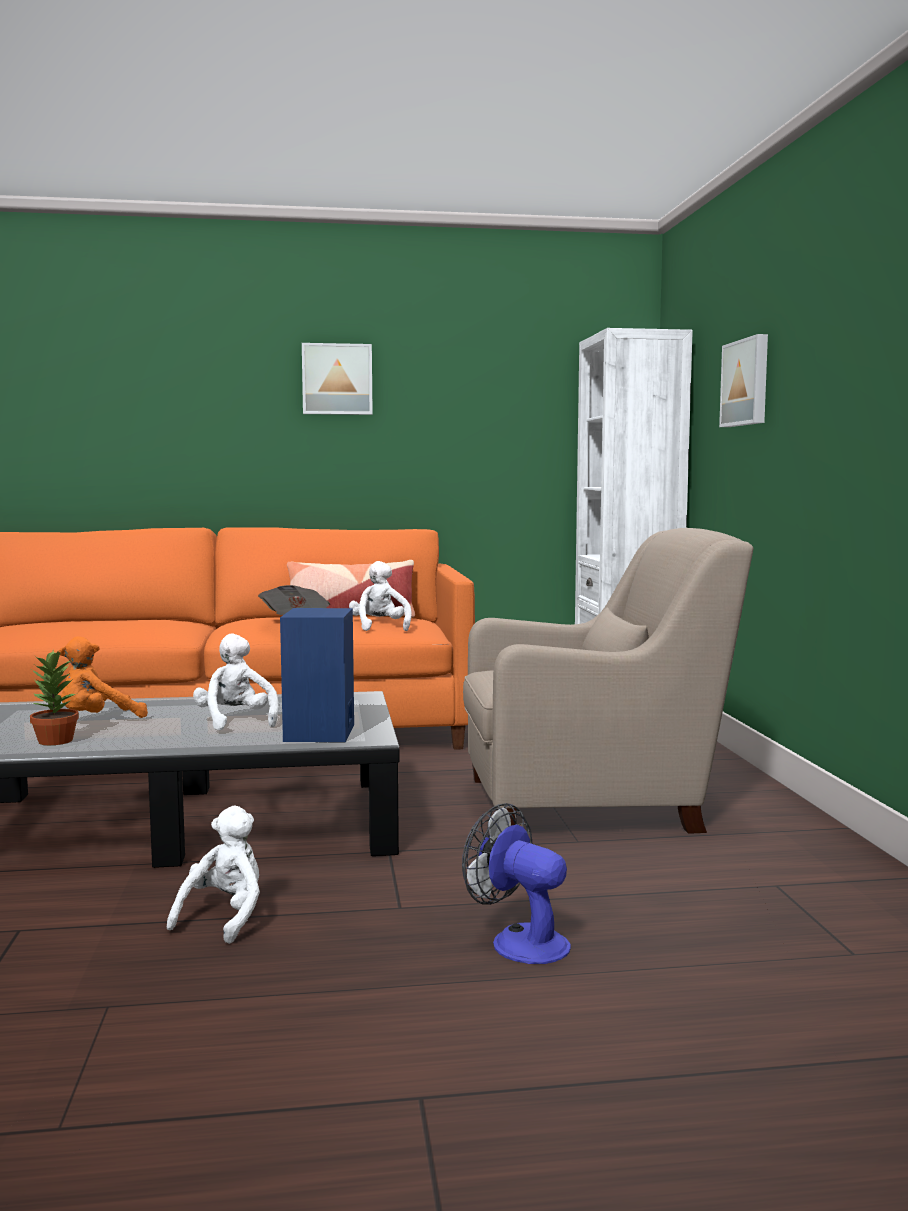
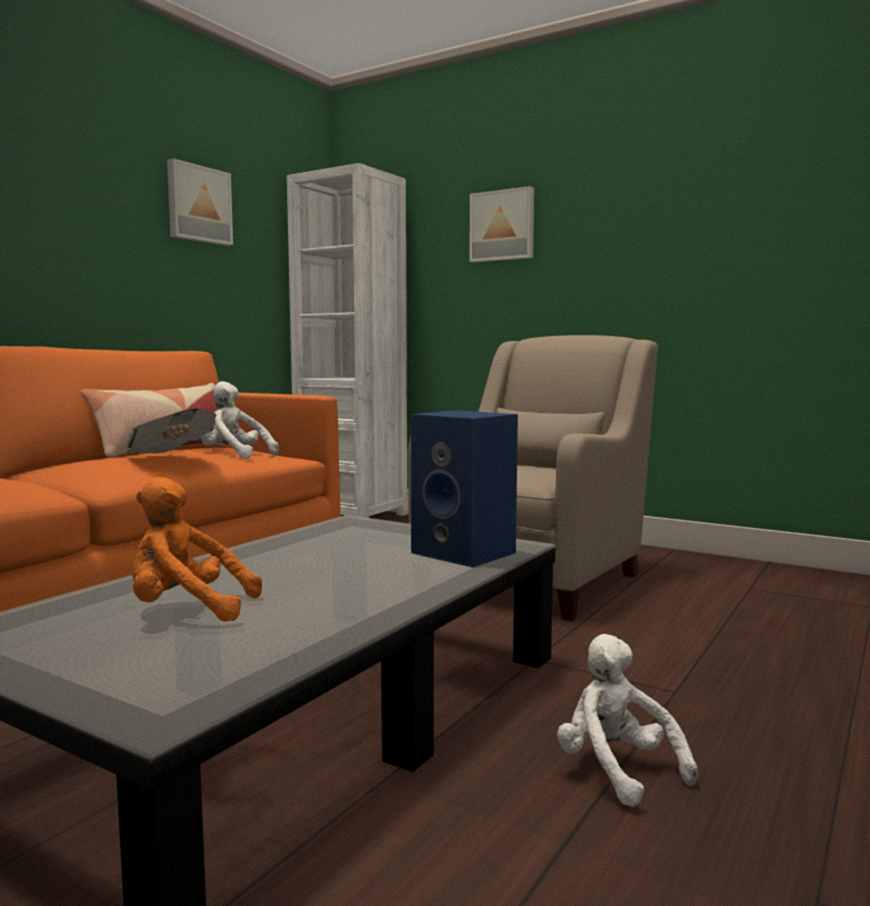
camera: 50 degrees left, 0 degrees up
potted plant [30,650,79,745] -> none
orange plush toy [59,636,148,718] -> orange plush toy turned 90 degrees clockwise [132,477,262,622]
white plush toy [193,633,279,731] -> none
picture [302,343,373,415] -> picture moved to [167,158,233,246]
fan [462,803,571,964] -> none

